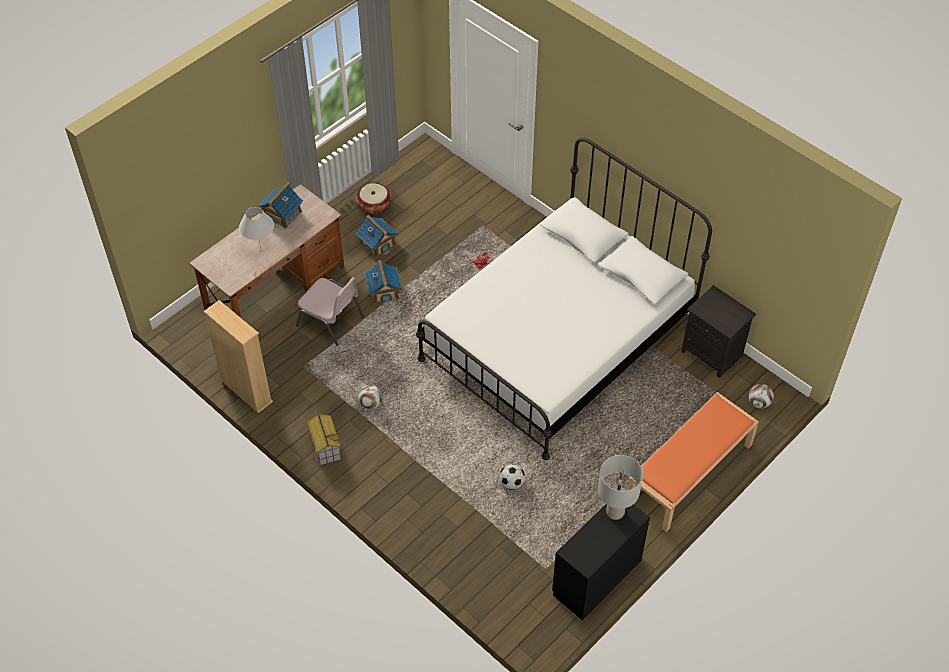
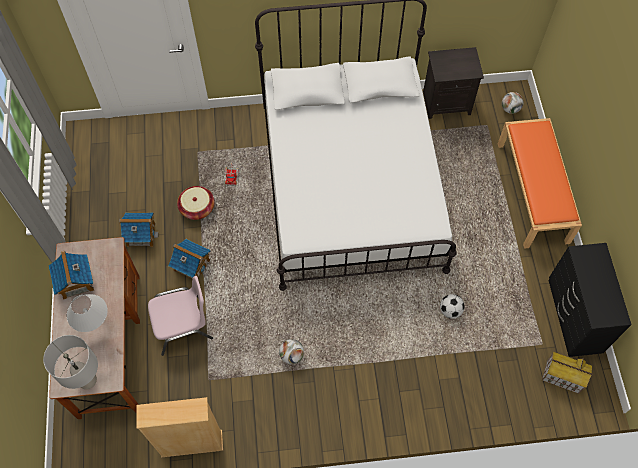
camera: 50 degrees left, 10 degrees up
toy house [307,413,341,466] -> toy house moved to [542,352,593,394]
basket [356,183,392,214] -> basket moved to [177,186,215,220]
grey table lamp [598,455,643,520] -> grey table lamp moved to [43,335,98,389]

